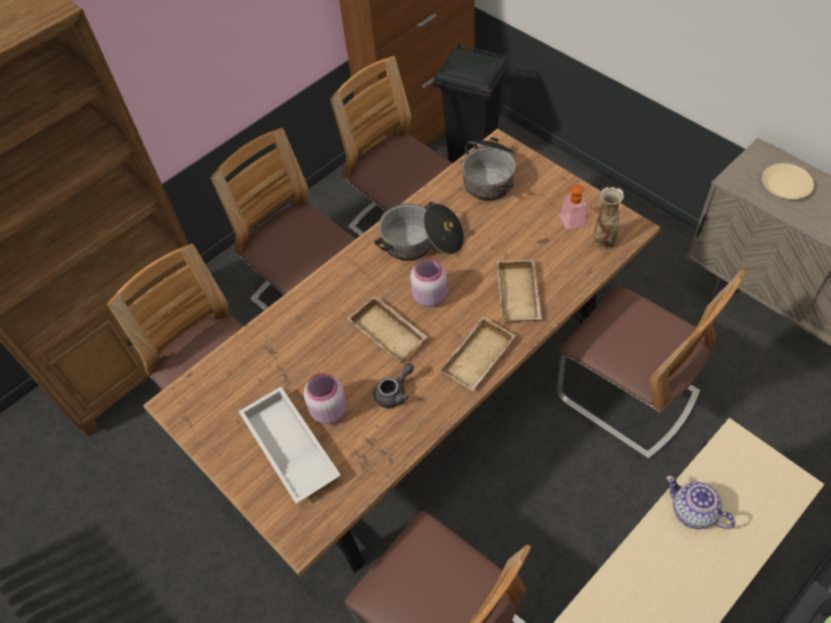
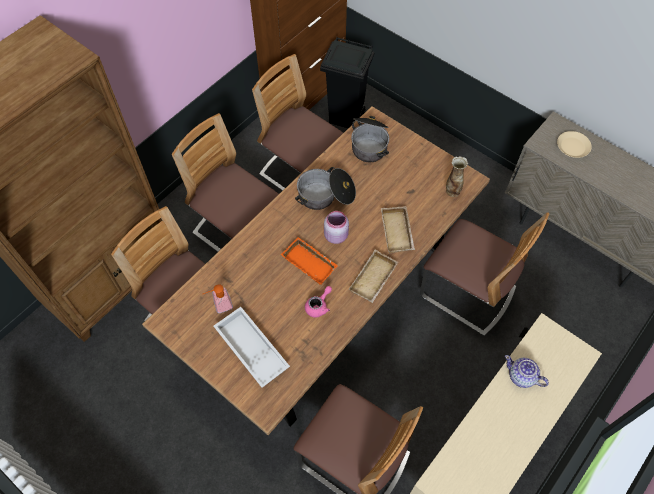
camera: 10 degrees left, 5 degrees up
pink jar [304,373,347,424] -> none
beige tray [348,295,428,363] -> orange tray [281,237,338,285]
grey teapot [373,363,414,408] -> pink teapot [305,286,332,317]
soap dispenser [557,185,586,230] -> soap dispenser moved to [203,284,233,313]

